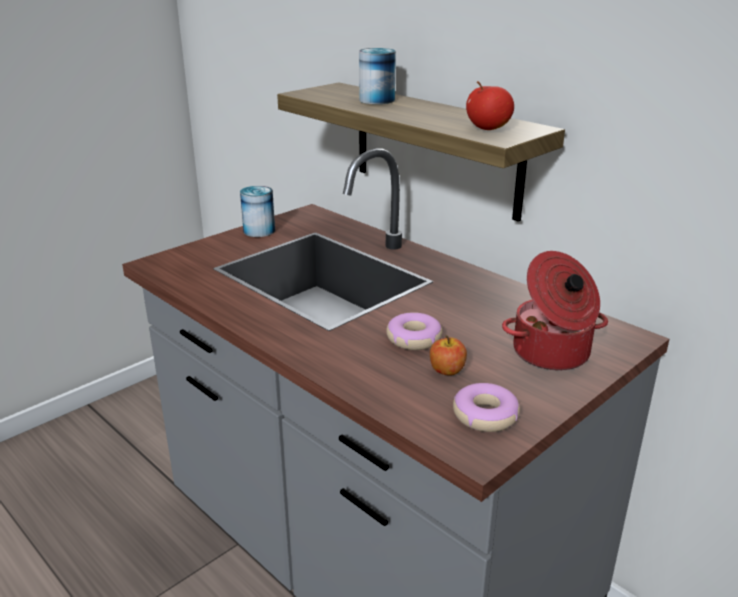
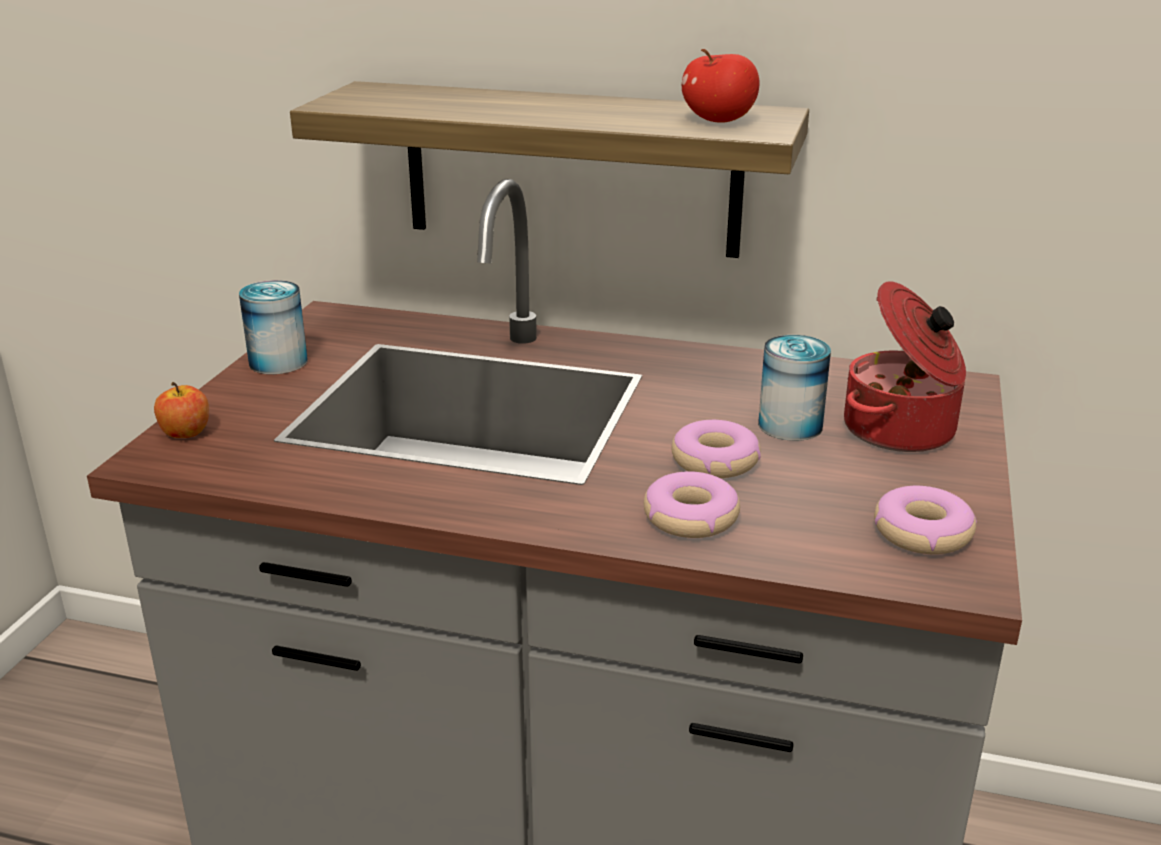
camera: 30 degrees left, 0 degrees up
can [359,48,396,104] -> can moved to [758,335,831,441]
apple [430,335,467,376] -> apple moved to [154,382,209,438]
none -> donut [643,471,740,538]

